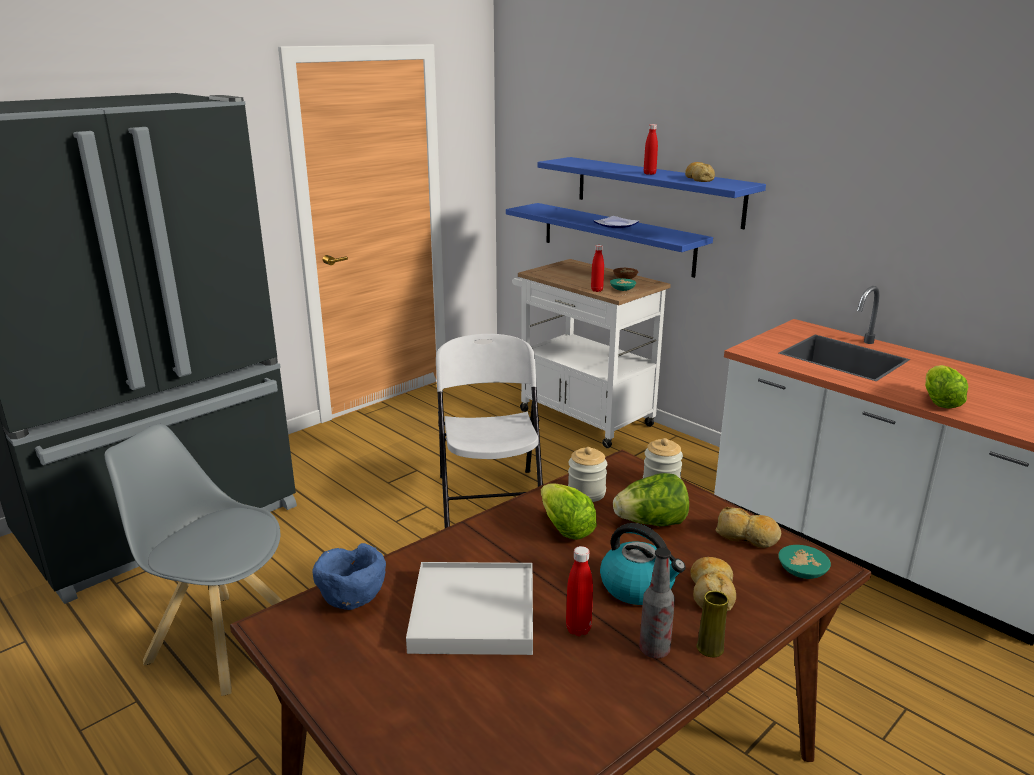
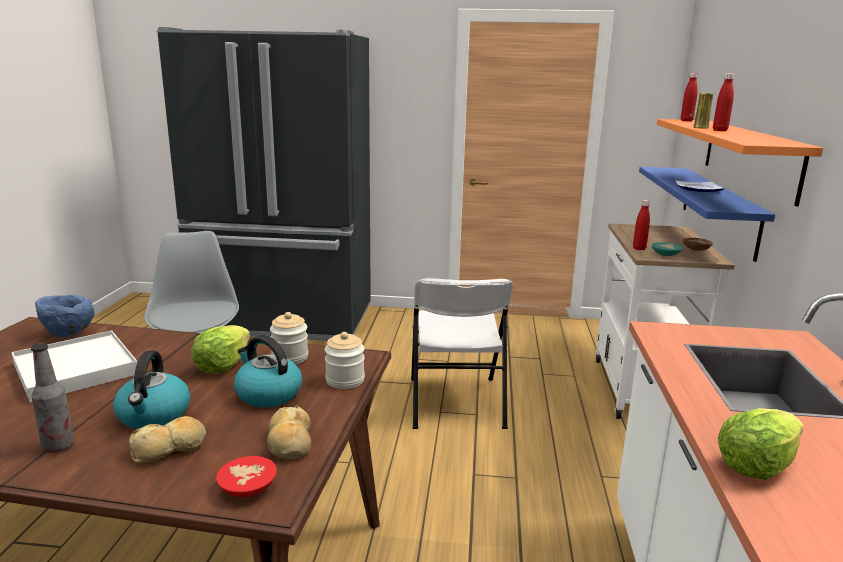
camera: 50 degrees right, 5 degrees down
white chair [436,334,543,528] -> white chair turned 135 degrees clockwise [411,278,513,429]
blue shelf [537,157,766,229] -> orange shelf [657,119,823,207]
red bottle [566,546,593,636] -> red bottle moved to [681,73,698,121]
lettuce [613,473,689,526] -> kettle [234,335,302,408]
bread [685,162,715,182] -> none
yellow vase [697,590,729,657] -> yellow vase moved to [694,93,713,129]
turquoise bowl [778,545,831,579] -> red bowl [216,456,277,497]

